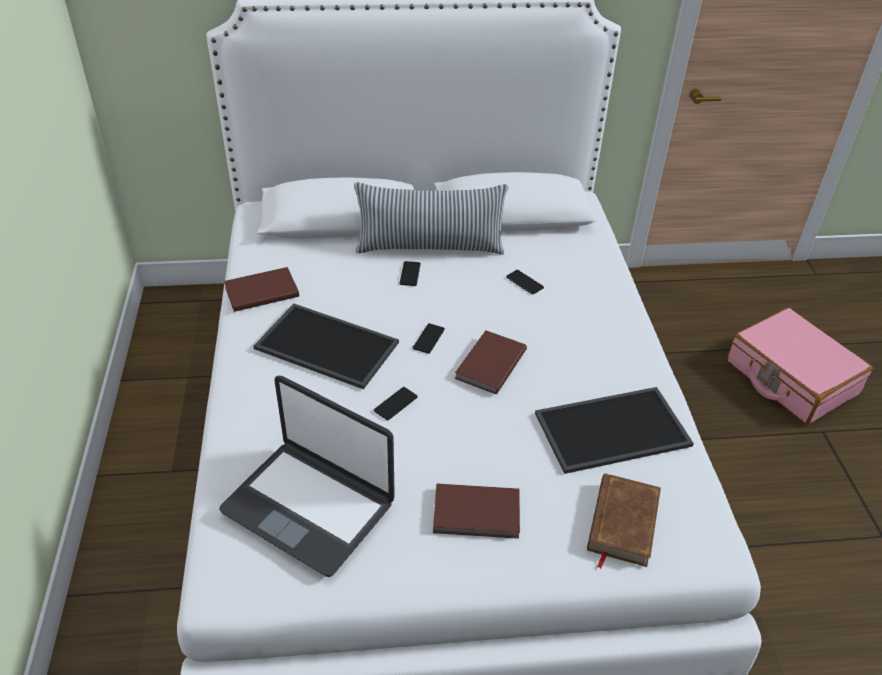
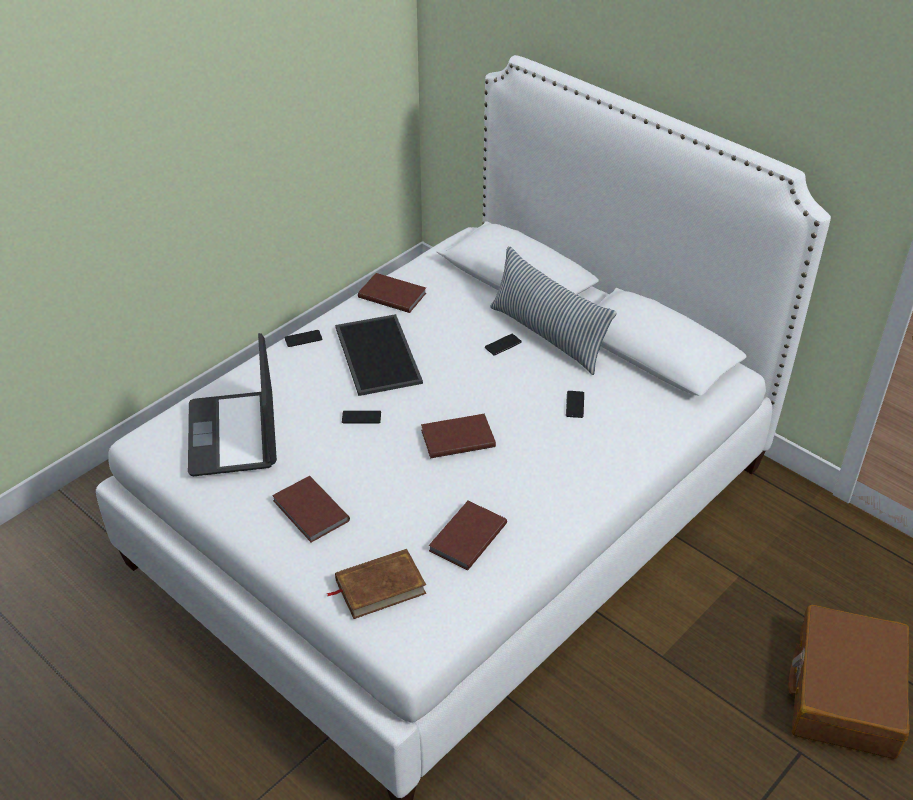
camera: 50 degrees right, 0 degrees up
phone [413,323,445,354] -> phone moved to [285,330,322,347]
tray [535,387,694,474] -> brown book [429,501,507,570]
pink suitcase [727,307,873,425] -> brown suitcase [788,605,910,759]

